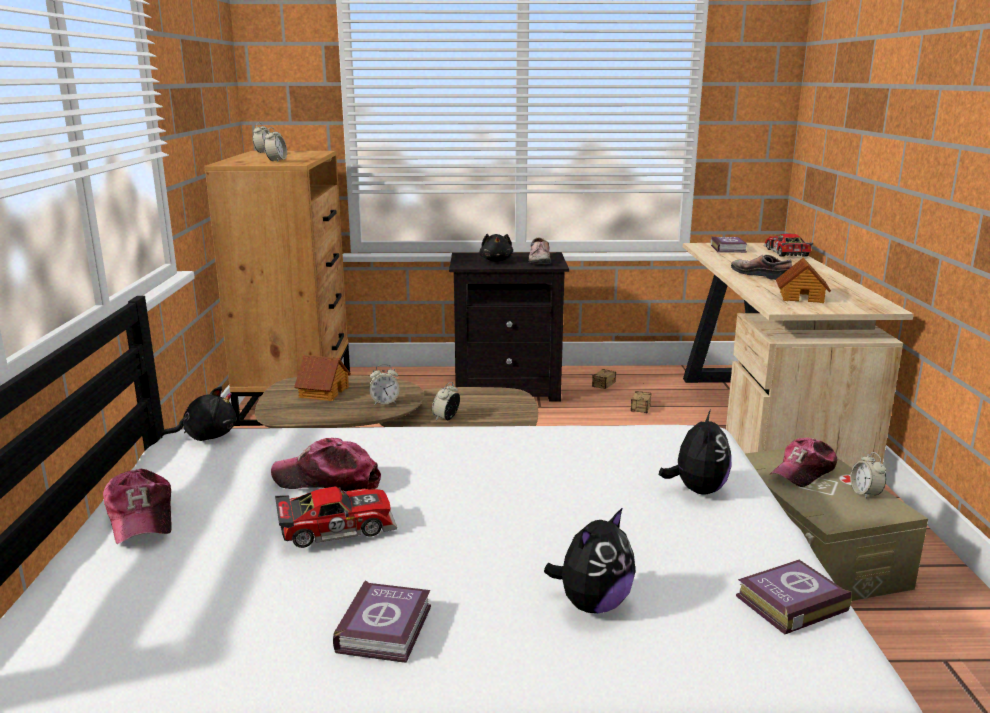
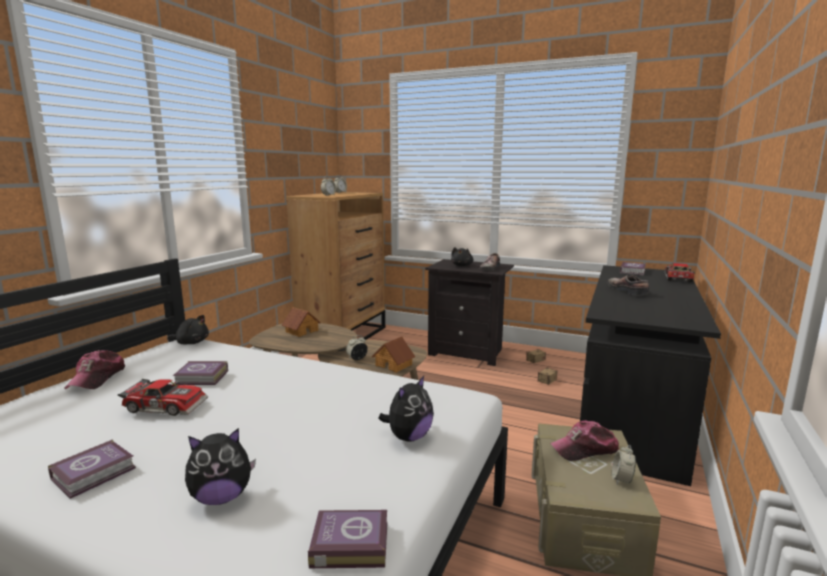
camera: 25 degrees right, 5 degrees down
cap [271,438,381,492] -> book [173,361,228,385]
alarm clock [369,364,400,405] -> none
beige desk [683,243,914,468] -> black desk [580,265,721,486]
toy house [776,257,831,303] -> toy house moved to [372,337,415,373]

